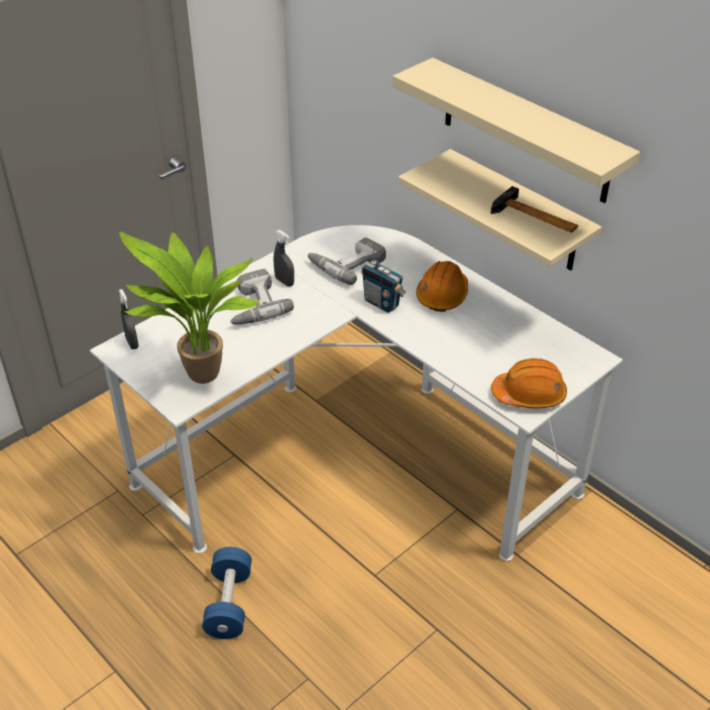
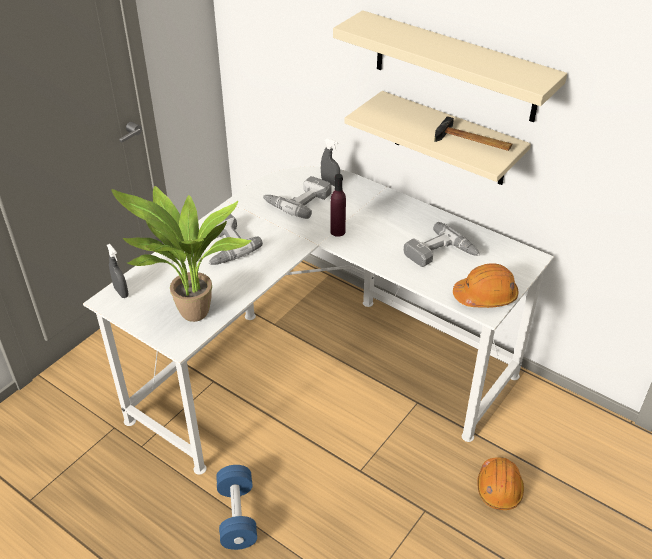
camera: 10 degrees left, 0 degrees up
grey spray bottle [274,230,294,287] -> grey spray bottle moved to [321,138,340,186]
radio [362,244,406,313] -> purple bottle [330,174,346,237]
orange hard hat [416,261,468,312] -> orange hard hat moved to [477,457,524,510]
none -> power drill [404,222,480,267]

